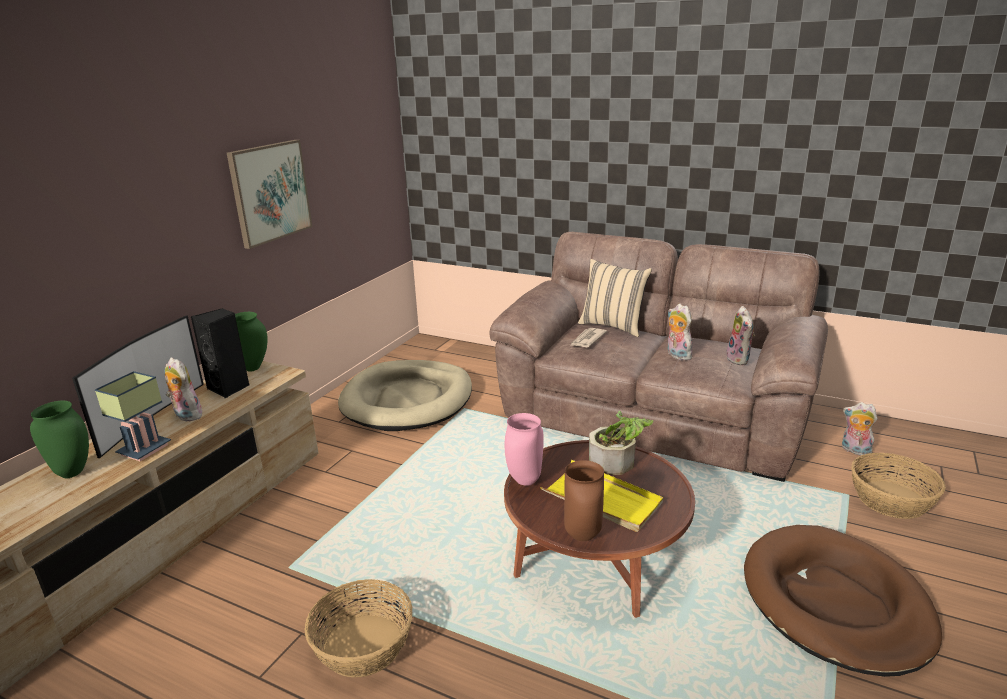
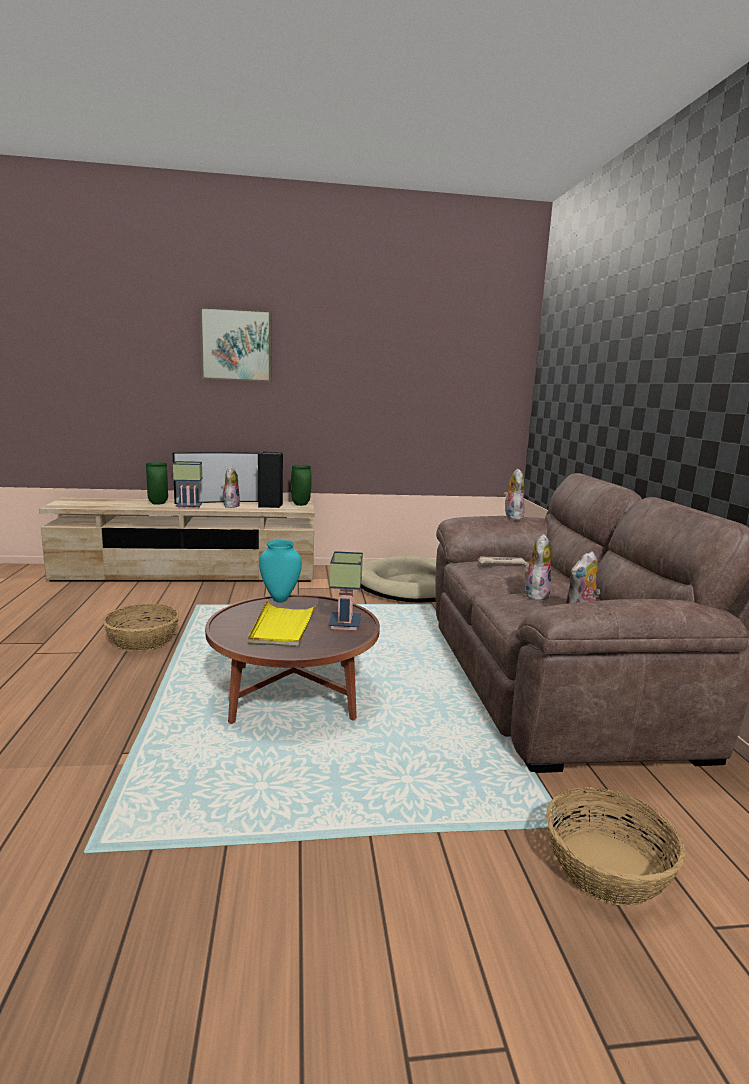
camera: 55 degrees right, 10 degrees down
picture [227,140,312,249] -> picture moved to [200,307,271,382]
pink vase [505,413,544,486] -> turquoise vase [259,540,302,603]
brown vase [564,460,604,541] -> none
beige pillow [578,259,652,337] -> none
potted plant [589,411,654,475] -> table lamp [328,551,363,630]
brown dog bed [744,525,942,677] -> none
plush toy [842,402,877,456] -> plush toy moved to [504,469,525,520]

